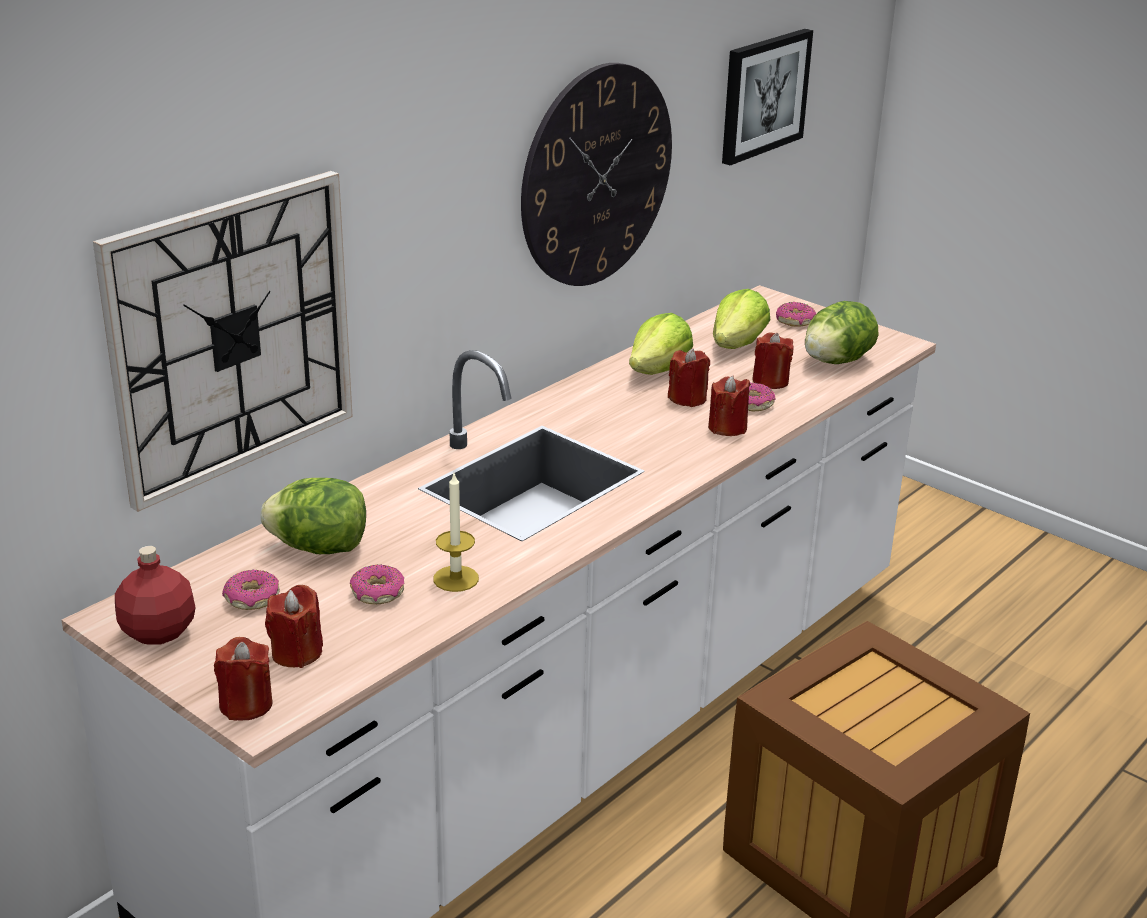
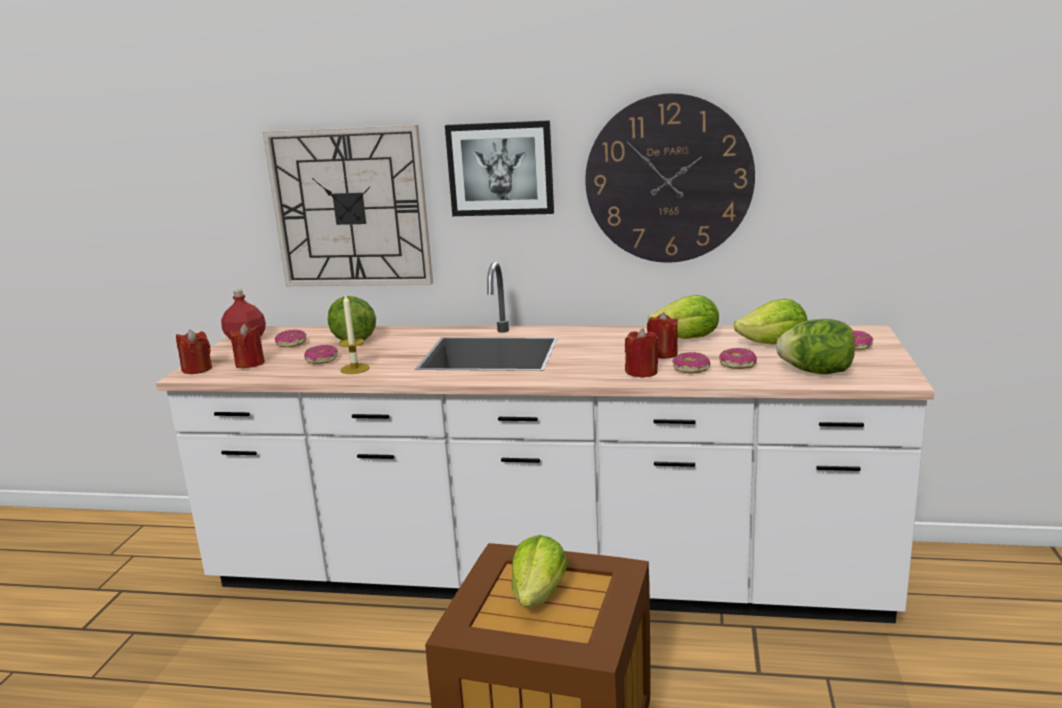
camera: 60 degrees right, 10 degrees down
picture [722,29,813,165] -> picture moved to [445,120,554,216]
red candle [752,332,794,389] -> donut [719,348,757,369]
none -> lettuce [511,535,567,607]

